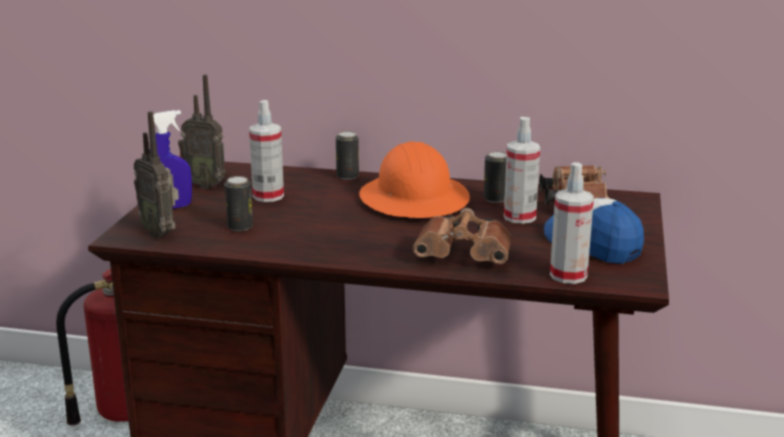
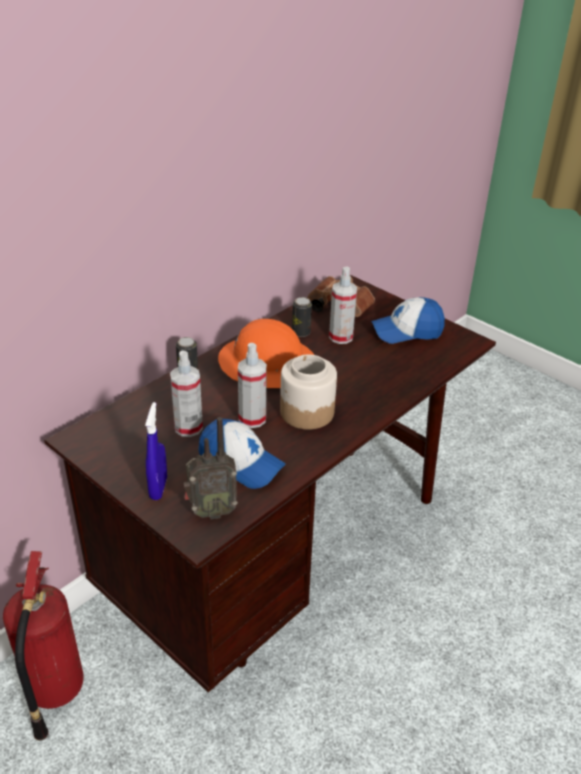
camera: 60 degrees left, 15 degrees up
radio [178,74,226,189] -> none
can [224,176,253,231] -> cap [199,419,286,489]
brown binoculars [413,208,512,264] -> none
spray bottle [550,162,594,284] -> spray bottle moved to [238,343,267,428]
none -> jar [280,354,337,430]

